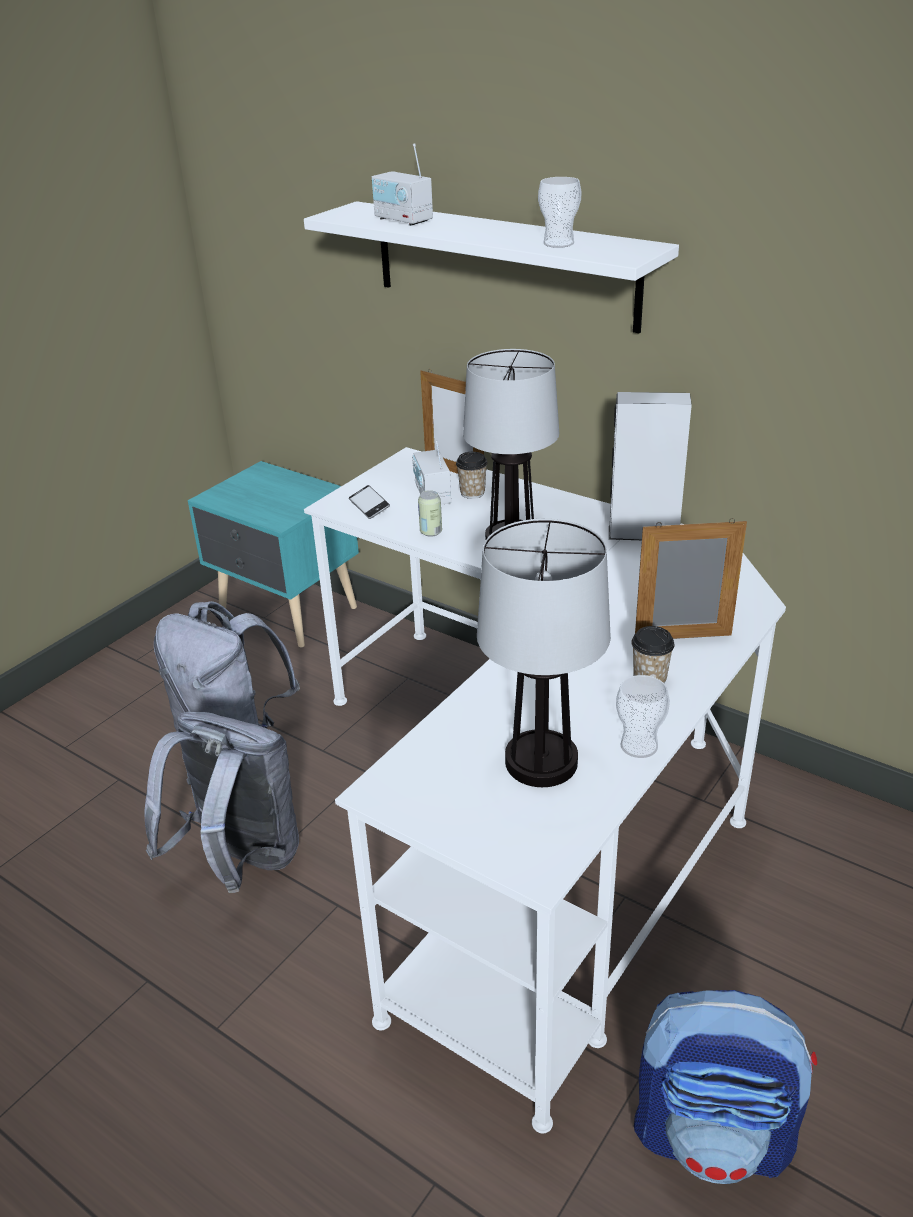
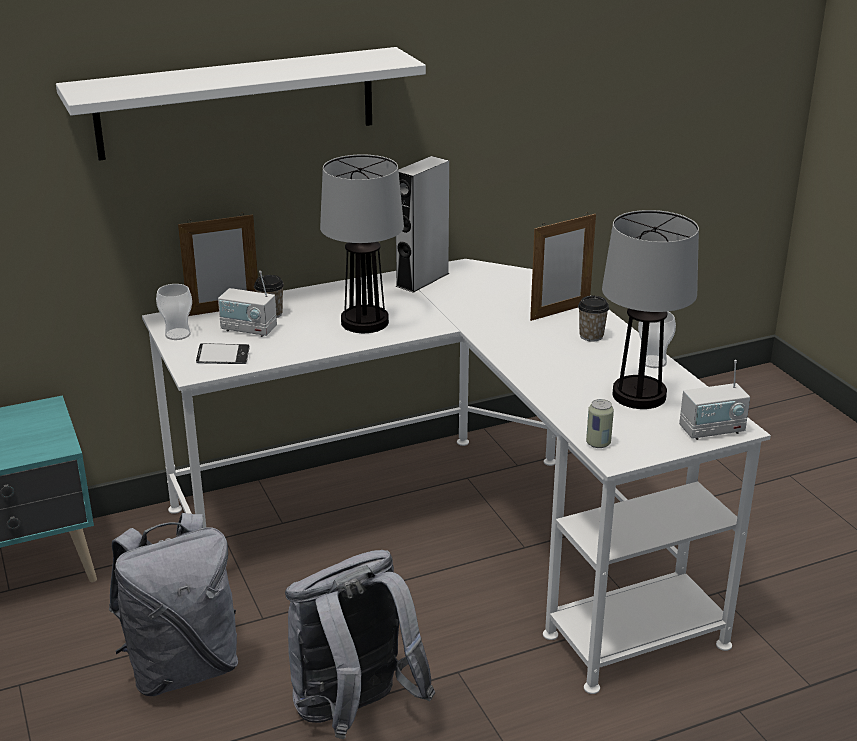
camera: 60 degrees left, 5 degrees down
radio [372,144,433,226] -> radio moved to [679,360,750,440]
can [418,490,442,537] -> can moved to [586,399,614,448]
cup [538,177,582,248] -> cup moved to [156,284,192,340]
backpack [634,990,817,1184] -> none
picture frame [635,518,747,639] -> picture frame turned 150 degrees counterclockwise [530,212,596,321]

